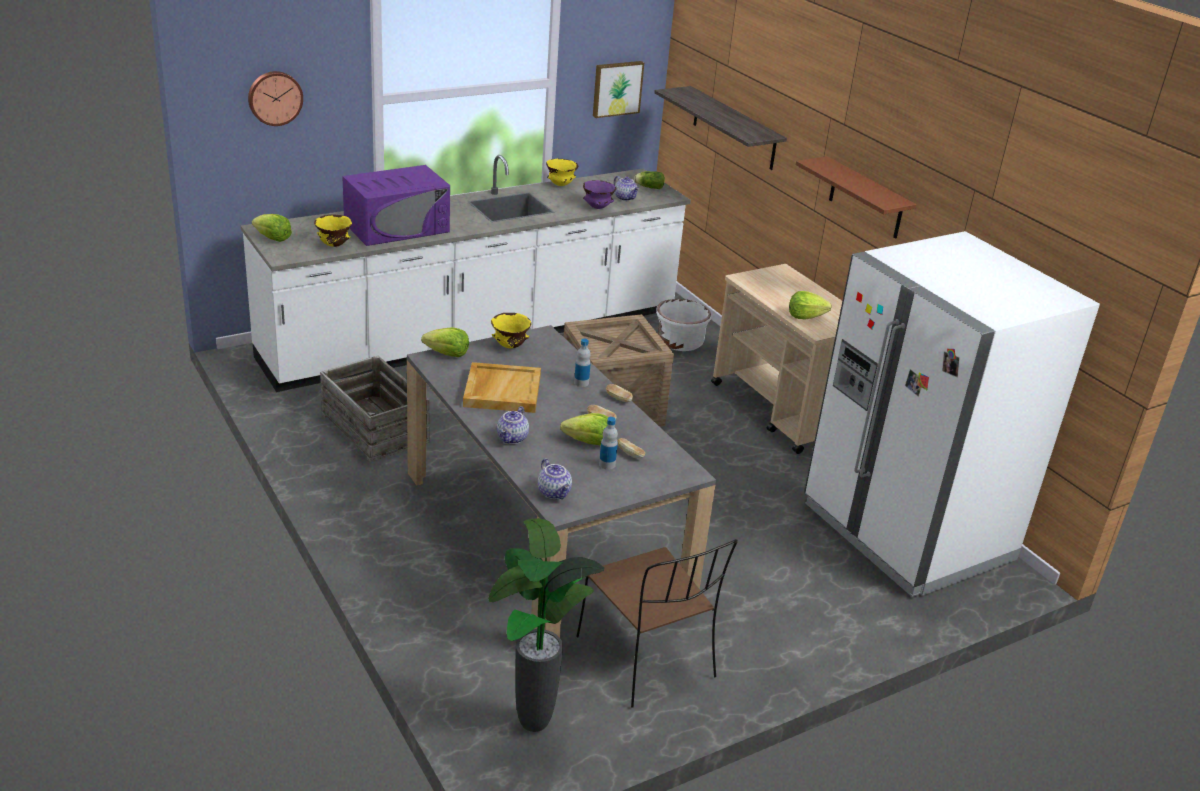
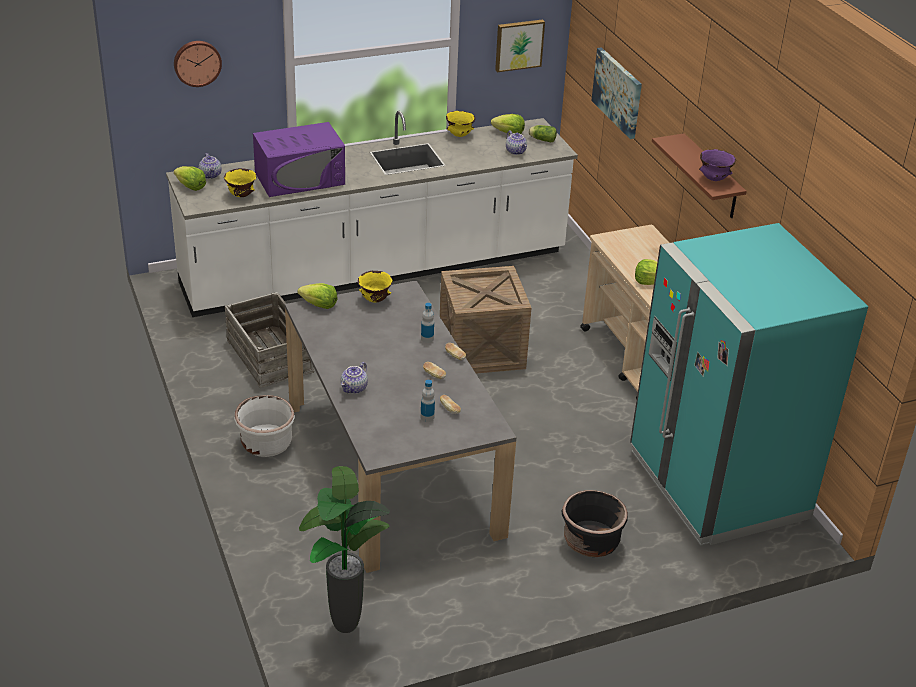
camera: 10 degrees right, 5 degrees up
beige tray [463,362,541,413] -> none
teapot [538,458,572,499] -> teapot moved to [199,153,222,179]
lettuce [560,413,608,445] -> lettuce moved to [491,114,525,134]
brown chair [576,539,738,708] -> none
purple bowl [583,180,616,209] -> purple bowl moved to [699,149,736,181]
shelf [654,86,787,170] -> picture [591,47,642,139]
white planter [656,299,711,351] -> white planter moved to [234,395,295,457]
white fridge [804,231,1100,597] -> turquoise fridge [630,223,868,546]
none -> black planter [561,490,628,557]

